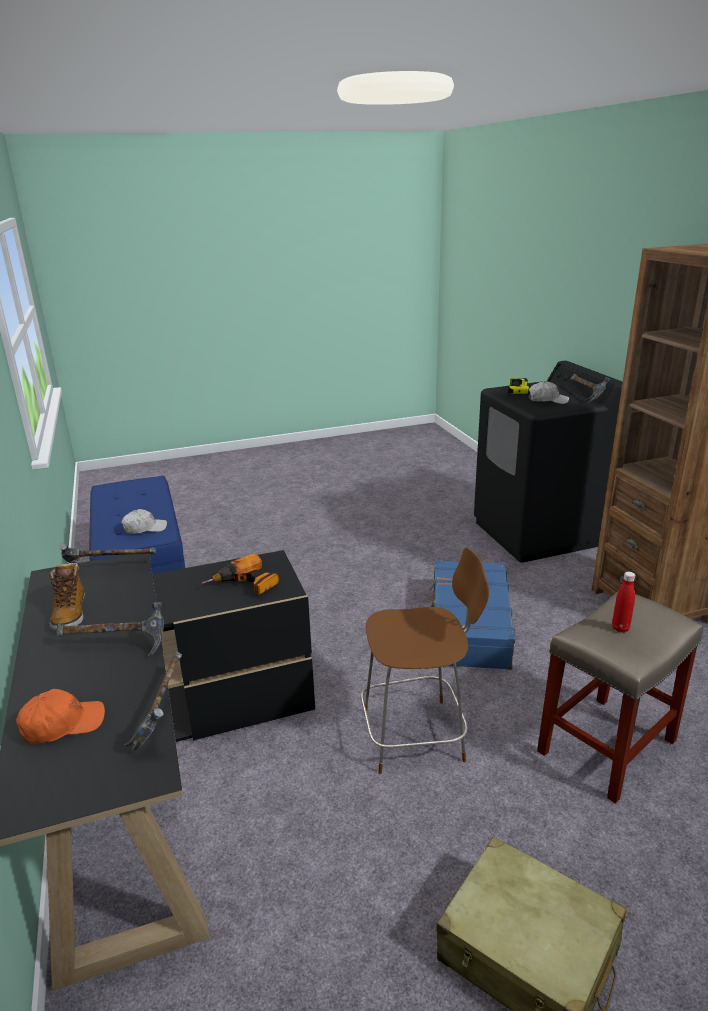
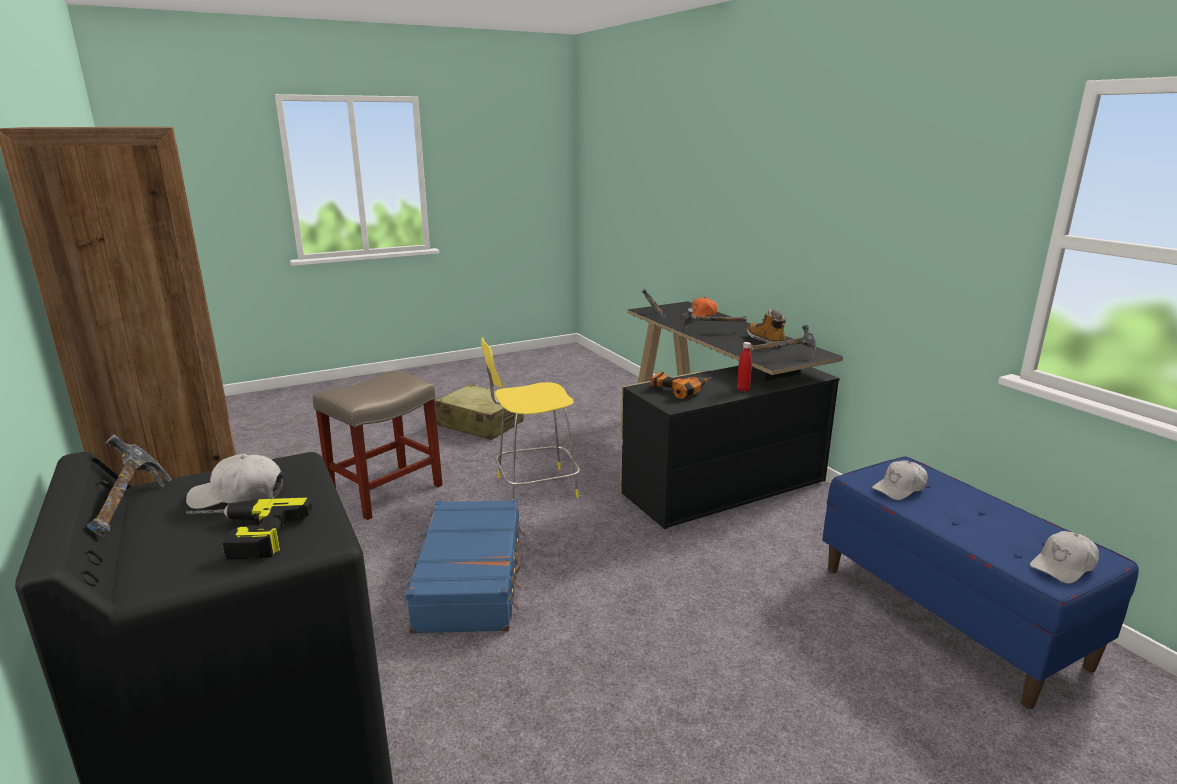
camera: 170 degrees right, 5 degrees down
brown chair [361,547,489,774] -> yellow chair [481,337,580,500]
red bottle [612,572,635,633] -> red bottle moved to [737,342,752,392]
none -> white cap [1030,531,1099,584]

